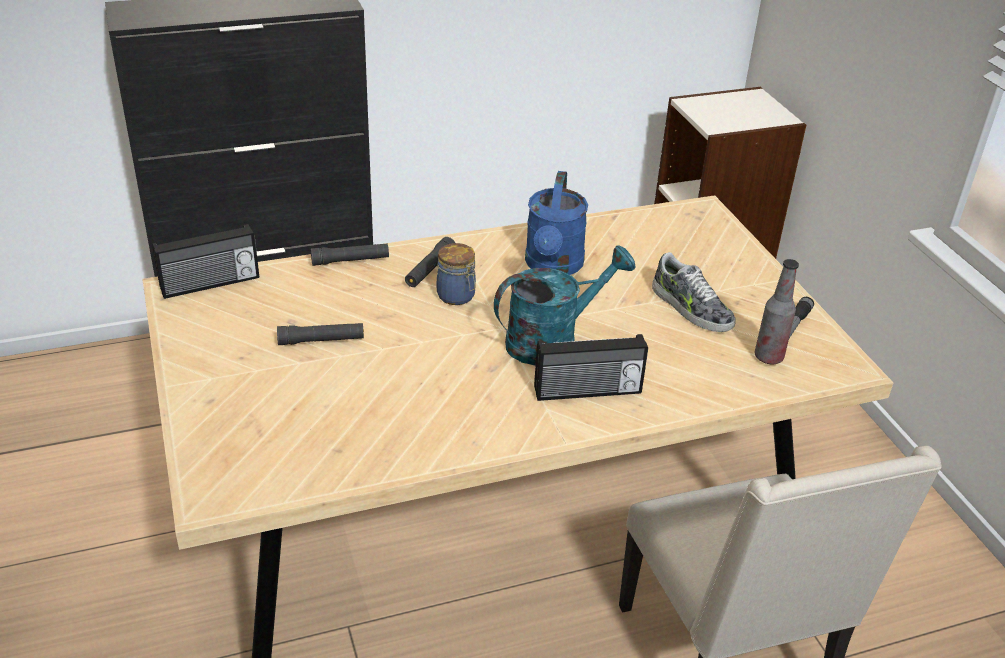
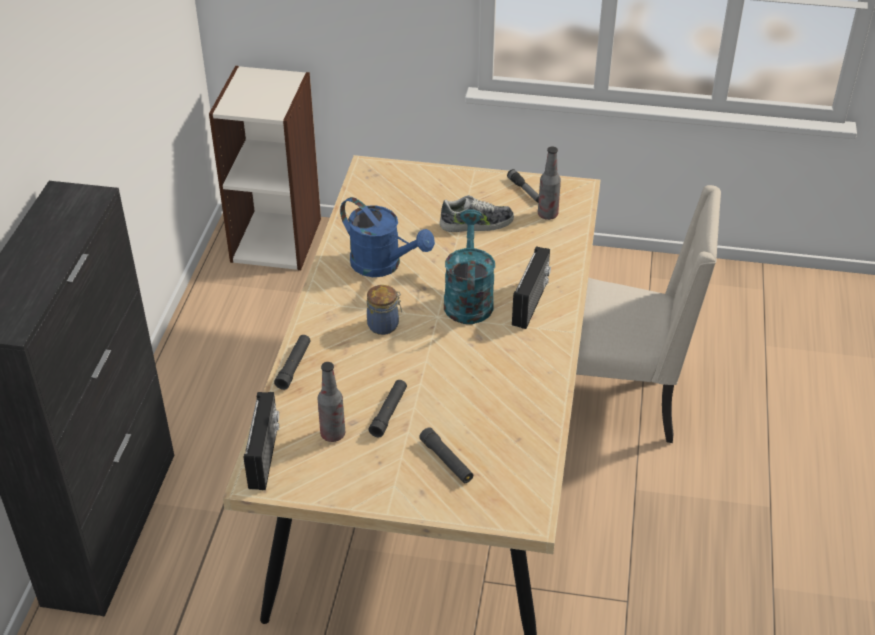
camera: 60 degrees left, 5 degrees up
black flashlight [405,237,455,287] -> black flashlight moved to [419,427,473,483]
none -> bottle [318,362,345,442]

